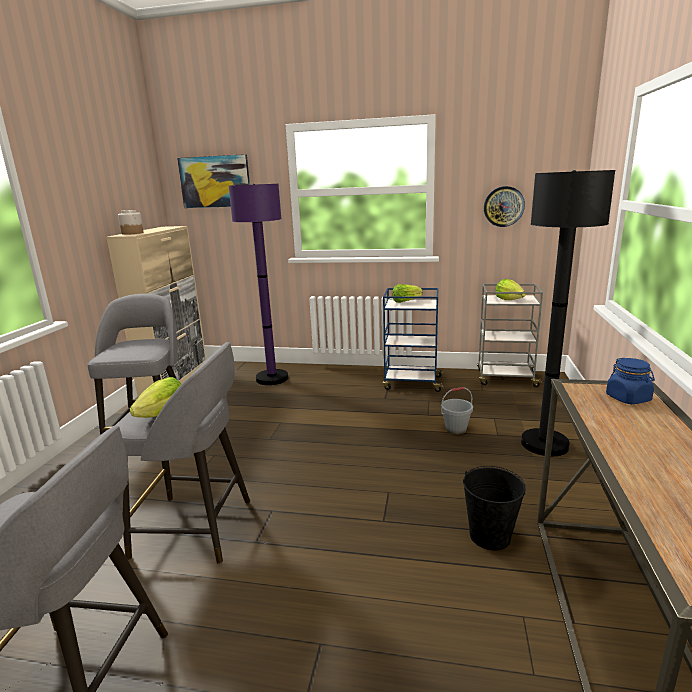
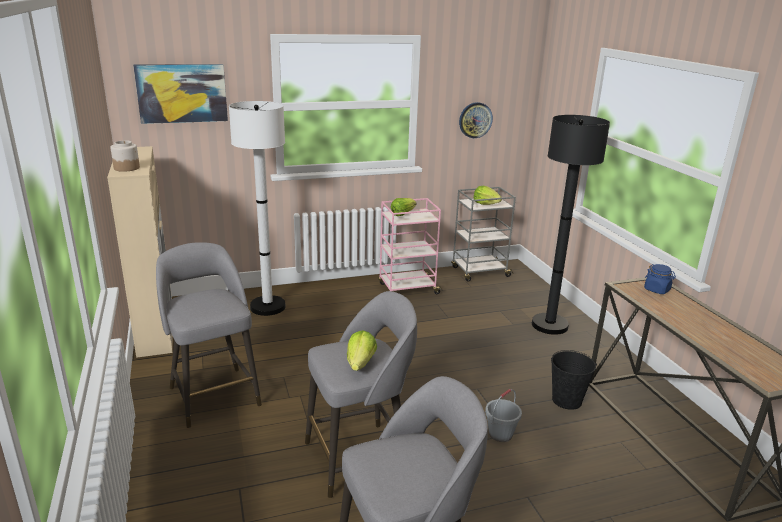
camera: 30 degrees left, 5 degrees up
purple floor lamp [229,184,288,385] -> white floor lamp [229,101,286,316]
blue cart [383,288,444,392] -> pink cart [378,198,443,294]
grey bucket [441,387,473,434] -> grey bucket moved to [485,389,522,442]

